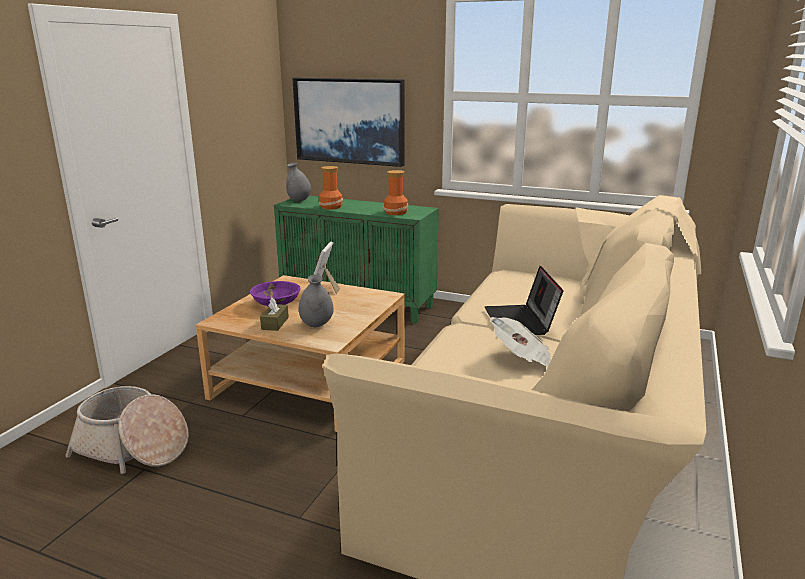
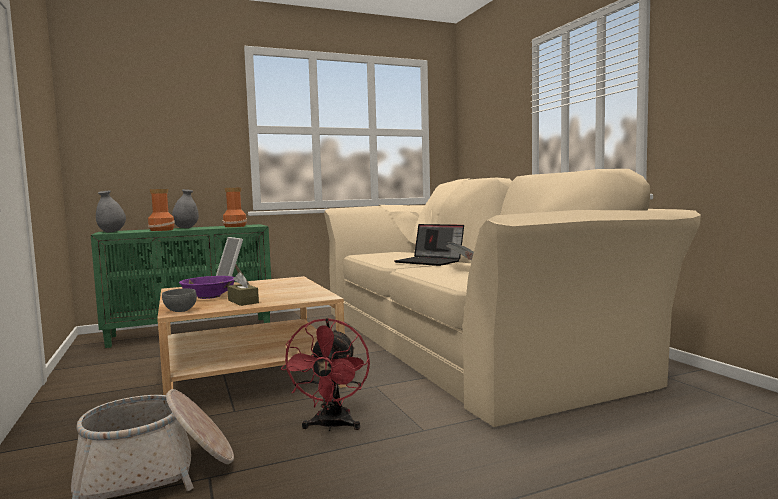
camera: 45 degrees left, 15 degrees down
picture [292,78,405,167] -> none
grey vase [299,275,334,327] -> grey vase moved to [172,189,199,228]
none -> grey bowl [162,288,197,312]
none -> red fan [281,318,370,431]

